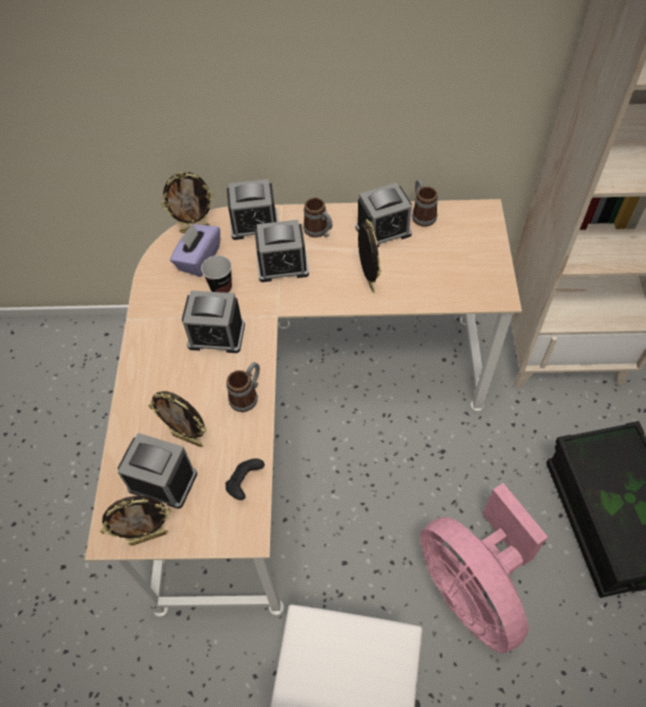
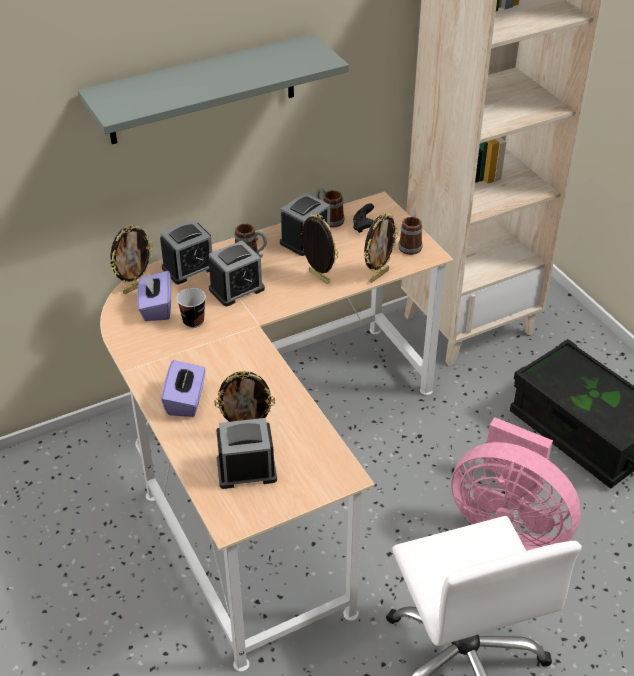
camera: 30 degrees left, 15 degrees down
picture frame [100,496,171,546] -> picture frame moved to [364,213,399,283]
alarm clock [182,291,245,353] -> none
black game controller [225,458,265,500] -> black game controller moved to [353,203,374,233]
mug [226,362,260,412] -> mug moved to [398,211,422,255]
none -> grey shelf [78,34,349,144]
none -> purple tissue box [161,360,206,417]

